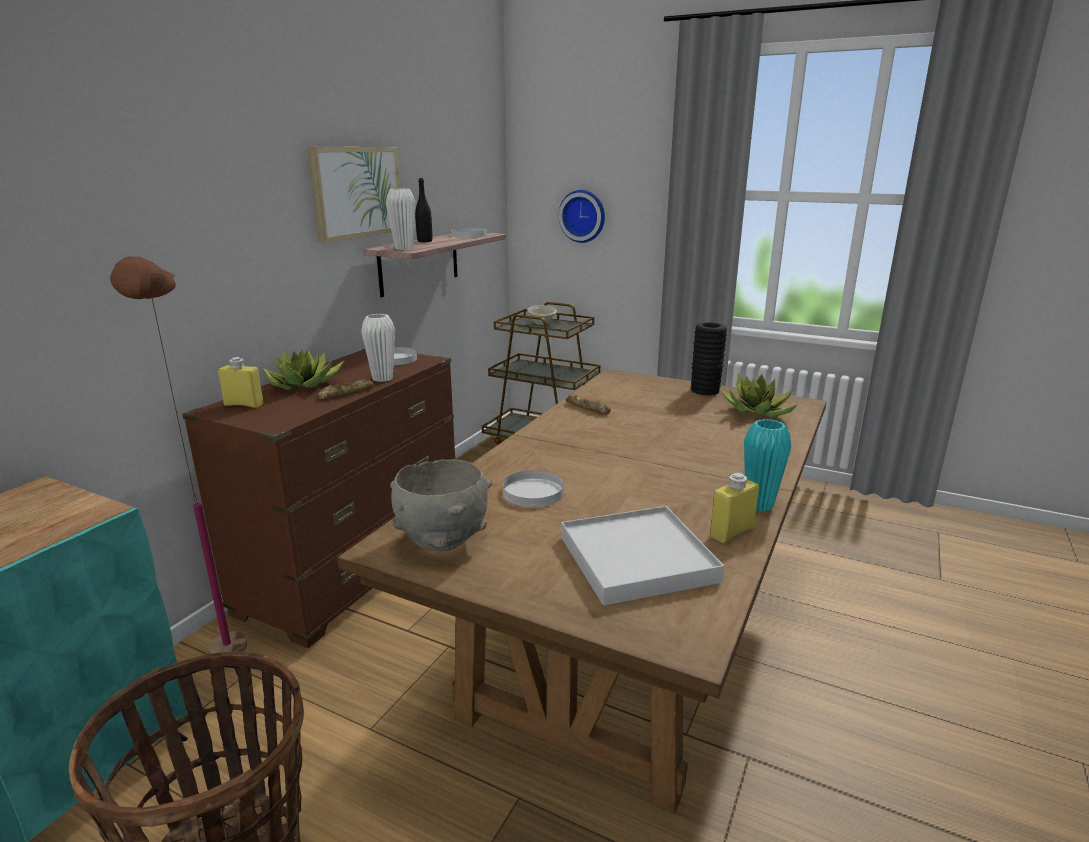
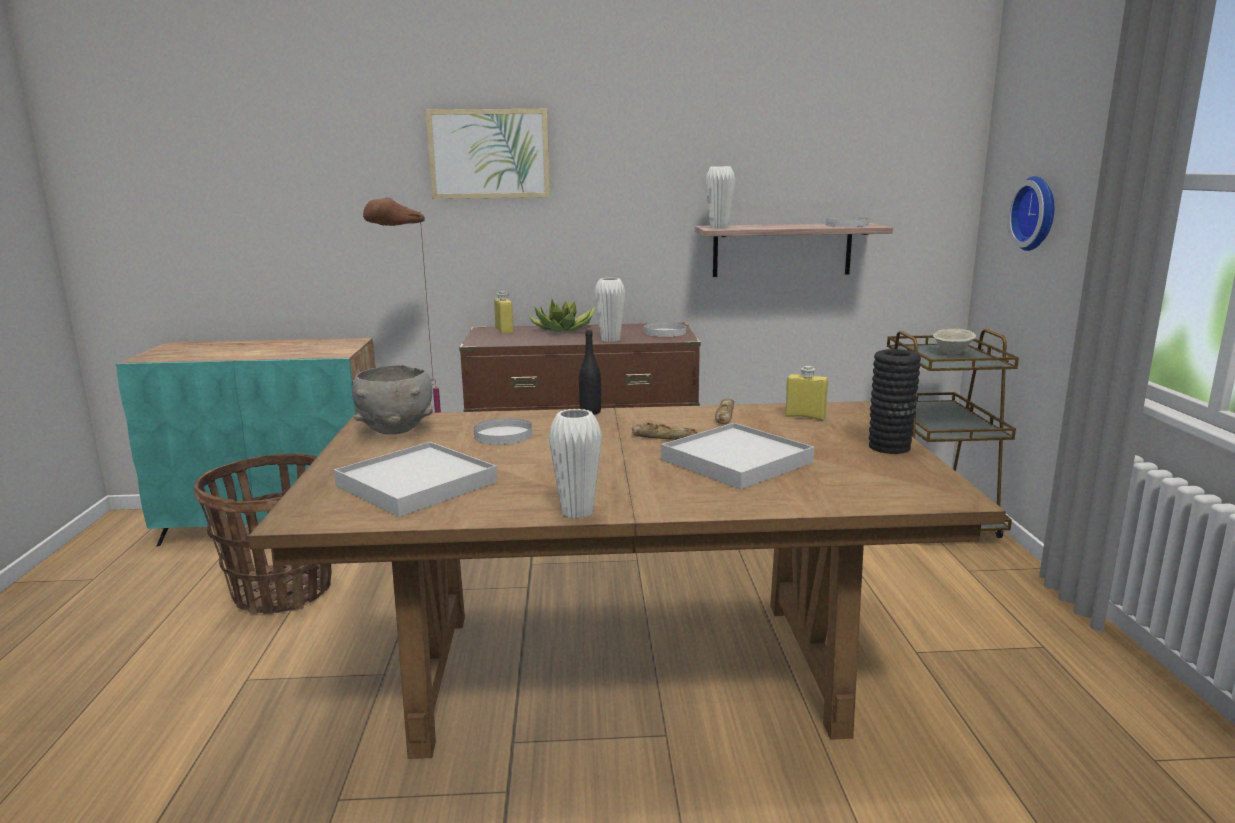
camera: 60 degrees right, 5 degrees down
picture [308,147,400,243] -> picture moved to [426,109,550,199]
bread [317,379,375,399] -> bread moved to [632,422,698,440]
black bottle [415,178,432,242] -> black bottle moved to [579,329,601,415]
yellow bottle [710,473,759,543] -> yellow bottle moved to [785,366,828,420]
potted plant [721,374,798,417] -> none
turquoise vase [744,419,791,511] -> white vase [549,409,602,519]
none -> white tray [661,423,814,489]

